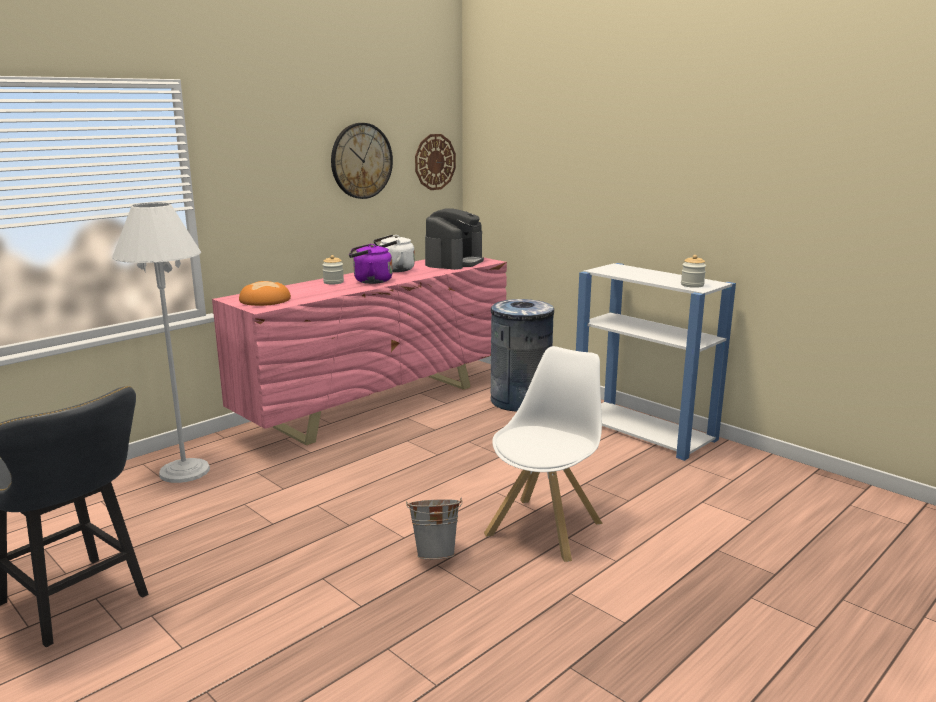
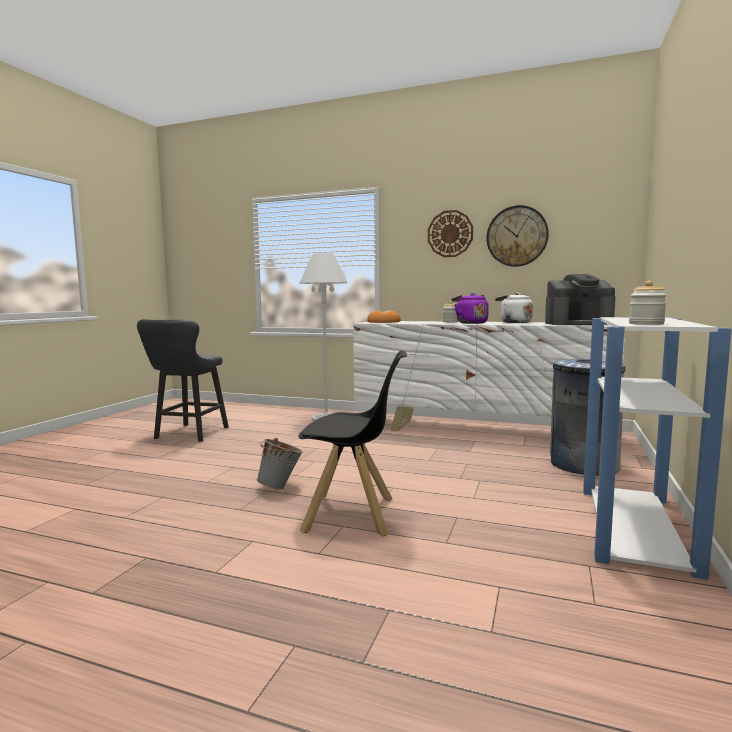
camera: 65 degrees right, 10 degrees down
pink cabinet [212,257,507,446] -> white cabinet [353,321,625,431]
wall clock [415,134,456,190] -> wall clock moved to [428,210,473,257]
white chair [484,346,603,562] -> black chair [298,350,407,536]

